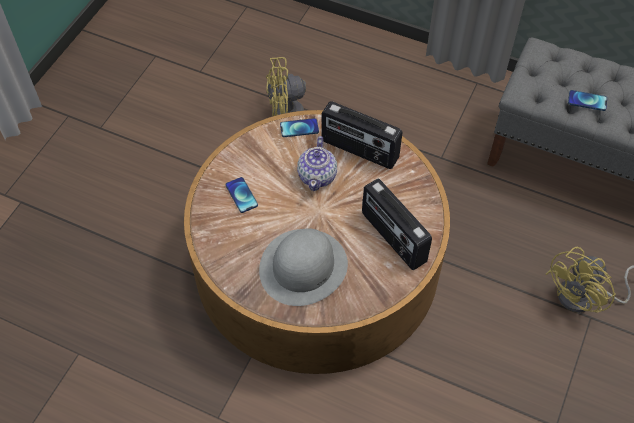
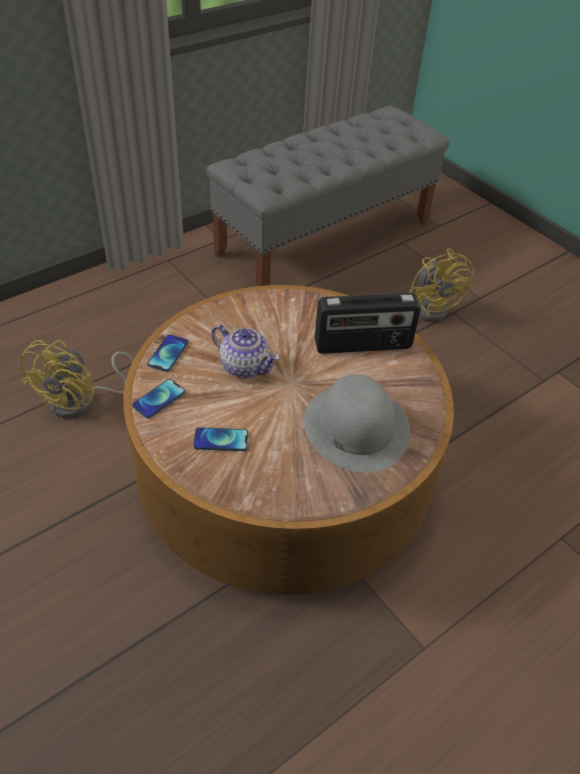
camera: 65 degrees left, 10 degrees down
radio [321,101,402,169] -> none
phone [568,90,607,111] -> phone moved to [132,379,185,418]

